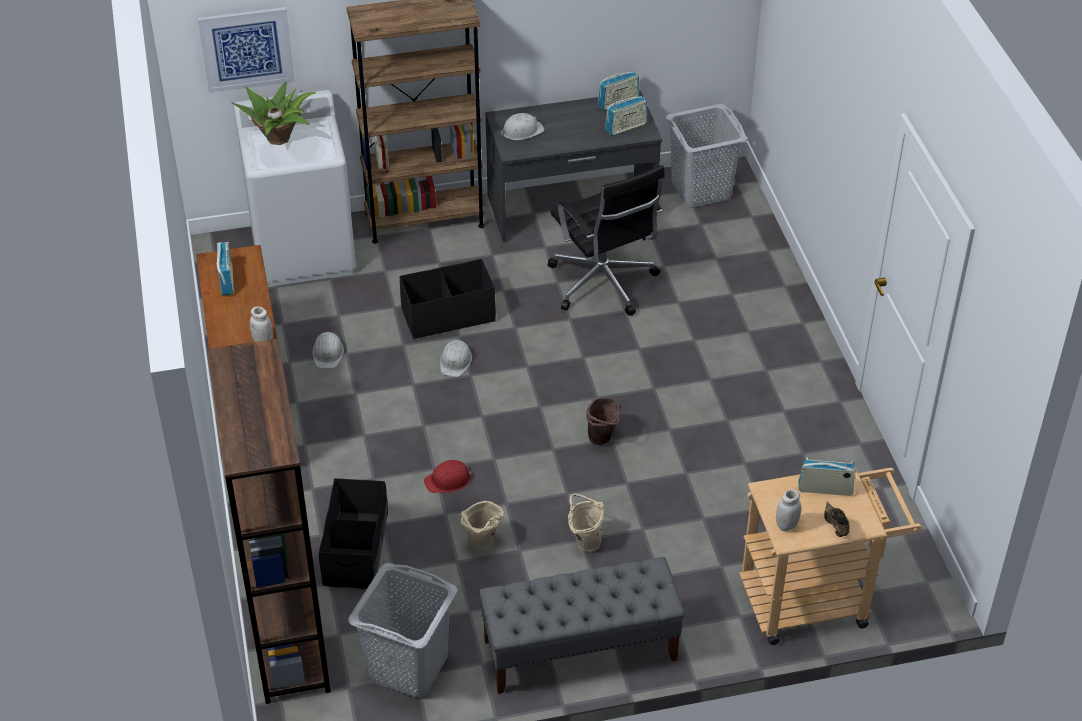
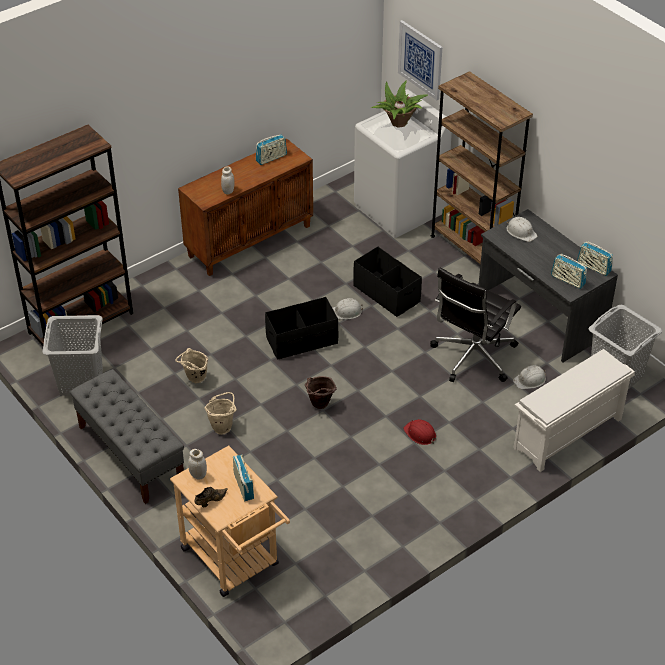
camera: 65 degrees right, 0 degrees up
white hard hat [313,332,344,369] -> white hard hat moved to [513,365,546,389]
black storage box [319,478,388,589] -> black storage box moved to [265,297,338,360]
red hard hat [424,460,472,493] -> red hard hat moved to [403,419,437,445]
none -> white shoe rack [513,349,635,472]

